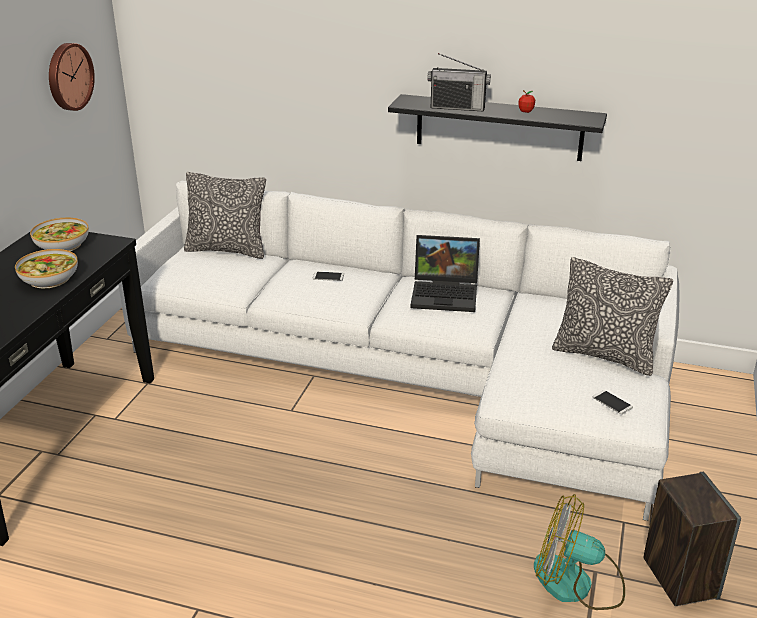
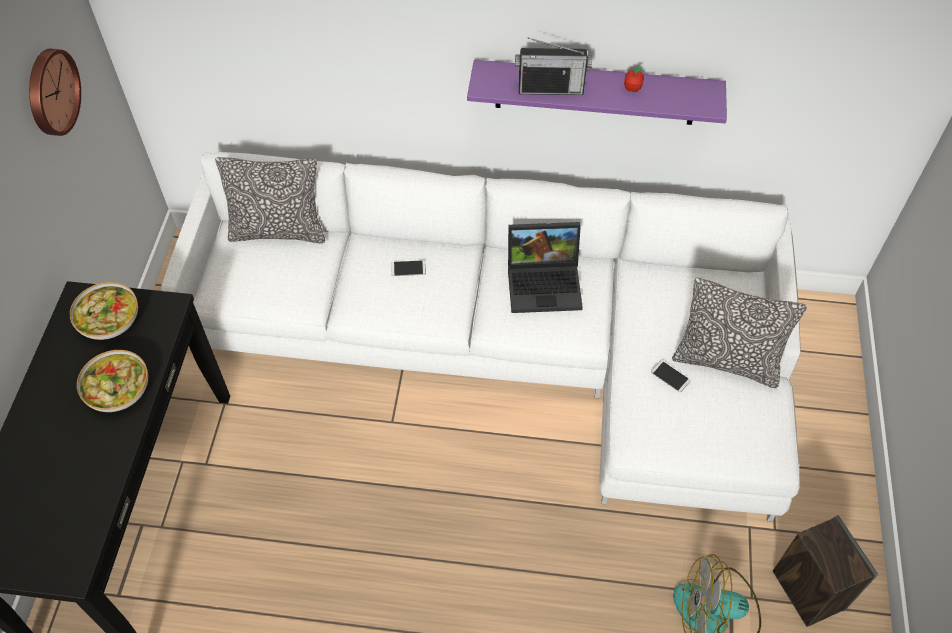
camera: 10 degrees left, 25 degrees up
black shelf [388,94,607,161] -> purple shelf [467,60,727,125]
phone [593,390,633,414] -> phone moved to [651,361,690,392]

